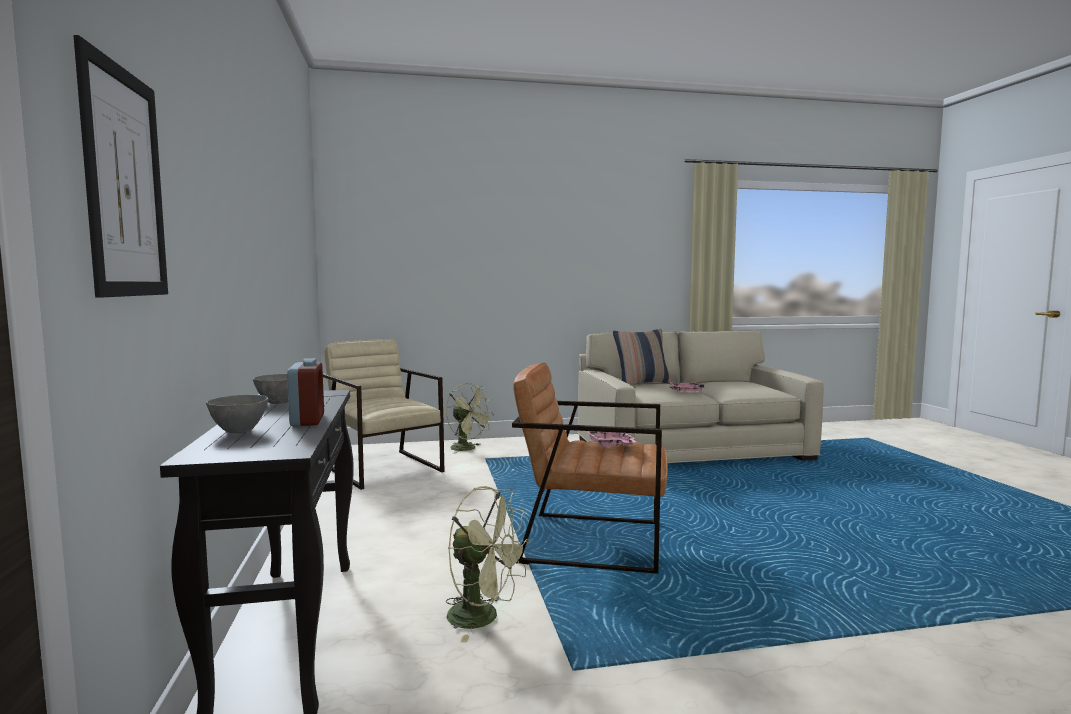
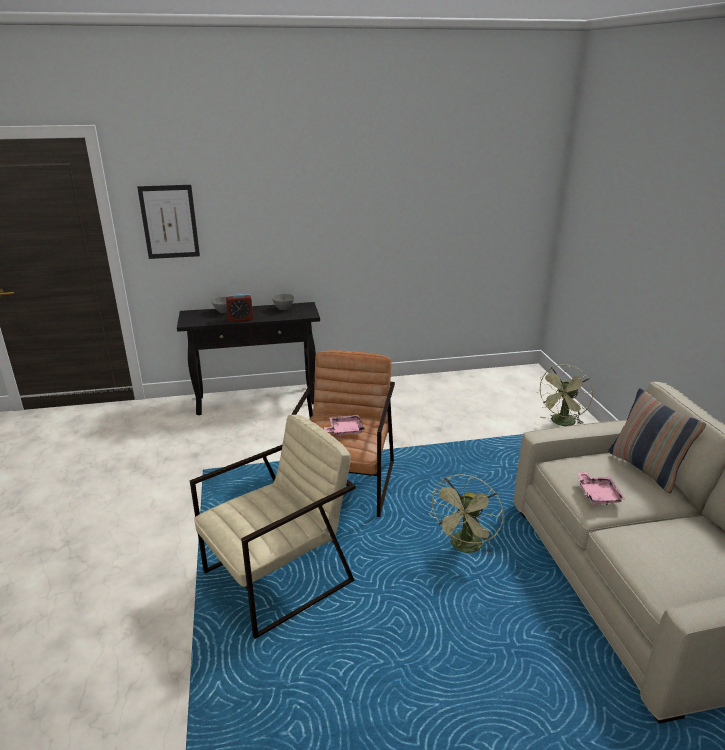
camera: 90 degrees right, 20 degrees up
beige armchair [323,339,444,490] -> beige armchair moved to [190,415,356,639]
green fan [445,486,531,642] -> green fan moved to [430,474,504,553]

